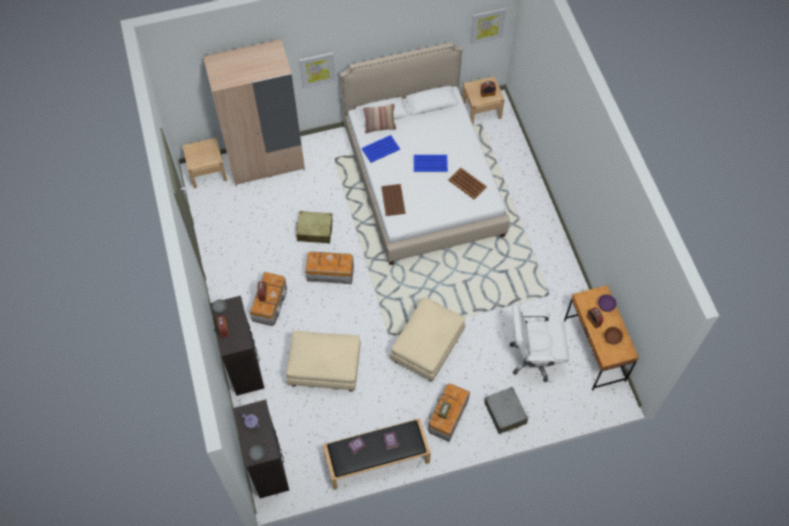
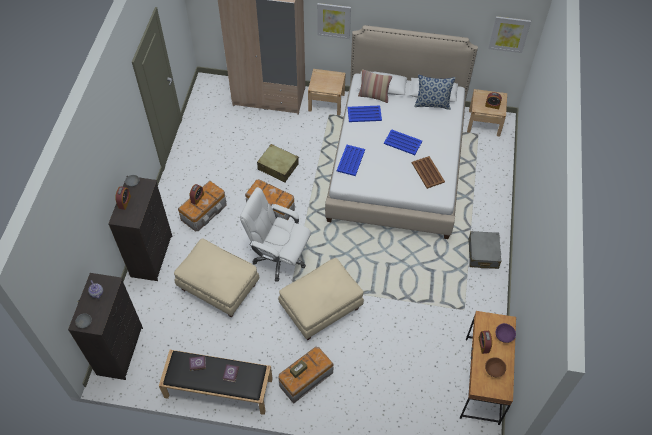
camera: 25 degrees right, 5 degrees down
beige nightstand [182,137,227,188] -> beige nightstand moved to [308,69,346,115]
brown tray [381,184,405,216] -> blue tray [337,145,365,176]
grey suitcase [484,387,528,434] -> grey suitcase moved to [468,231,501,269]
white office chair [509,305,569,382] -> white office chair moved to [240,187,311,282]
none -> pillow [414,75,456,110]

